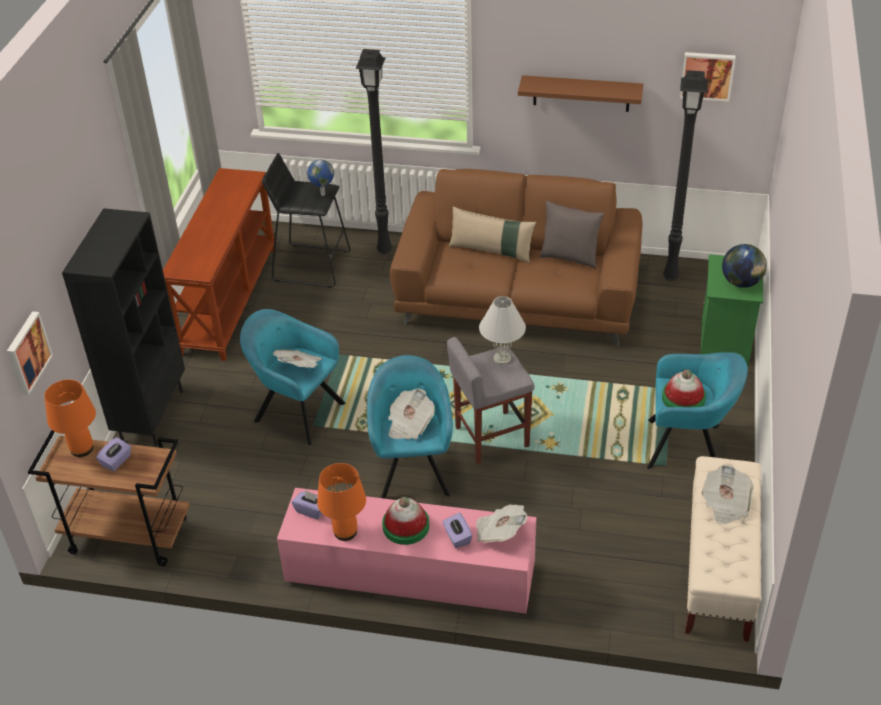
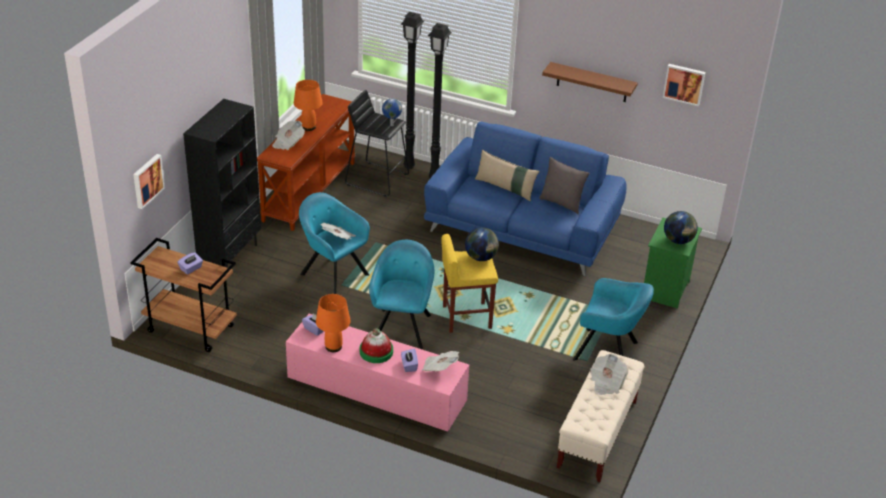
camera: 10 degrees right, 5 degrees down
orange table lamp [44,379,96,457] -> orange table lamp moved to [294,80,323,131]
newspaper [388,388,435,440] -> newspaper moved to [272,121,305,150]
brown sofa [390,169,643,346] -> blue sofa [424,122,627,276]
grey stool [447,337,535,464] -> yellow stool [441,234,498,333]
white table lamp [479,296,526,365] -> globe [465,227,499,261]
hat [662,369,706,407] -> none
black floor lamp [663,70,708,281] -> black floor lamp moved to [400,12,424,169]

